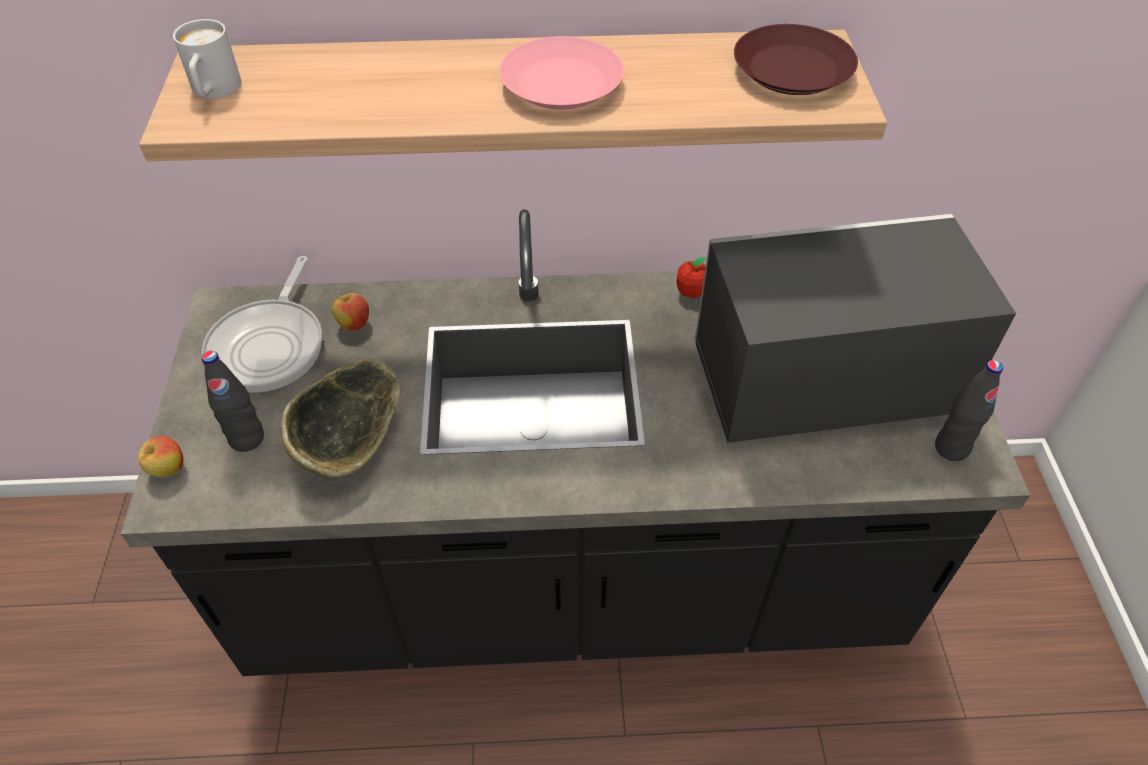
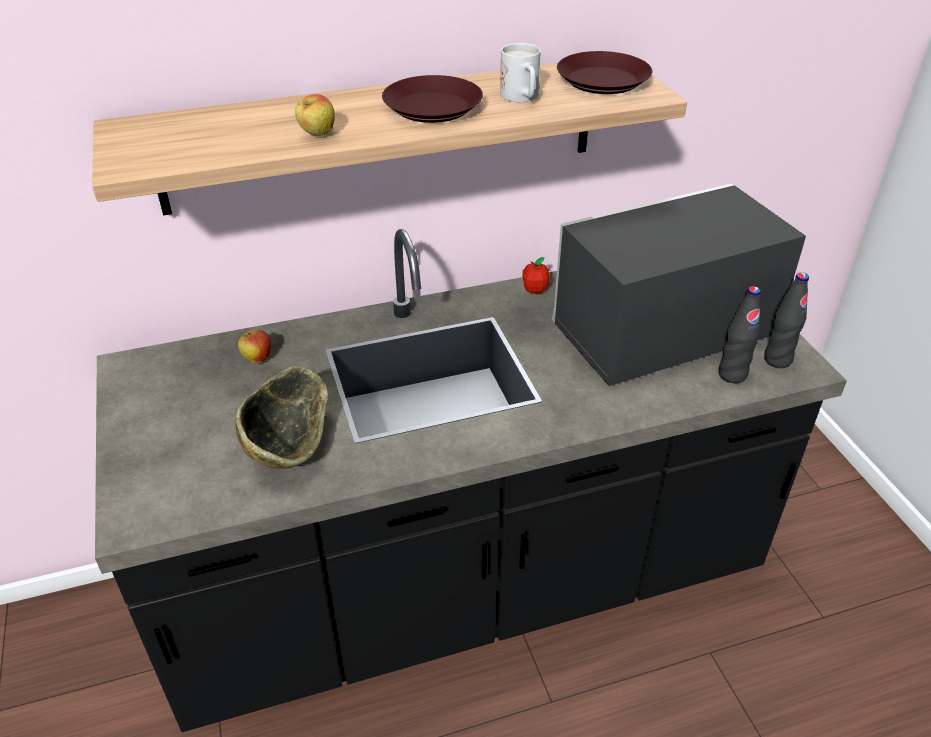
camera: 15 degrees left, 10 degrees down
apple [135,436,183,477] -> apple moved to [295,94,335,136]
white mug [173,19,241,99] -> white mug moved to [500,43,541,102]
frying pan [201,256,322,393] -> none
black bottle [202,351,264,452] -> black bottle moved to [718,286,761,383]
pink plate [499,36,624,110] -> brown plate [382,75,483,123]

